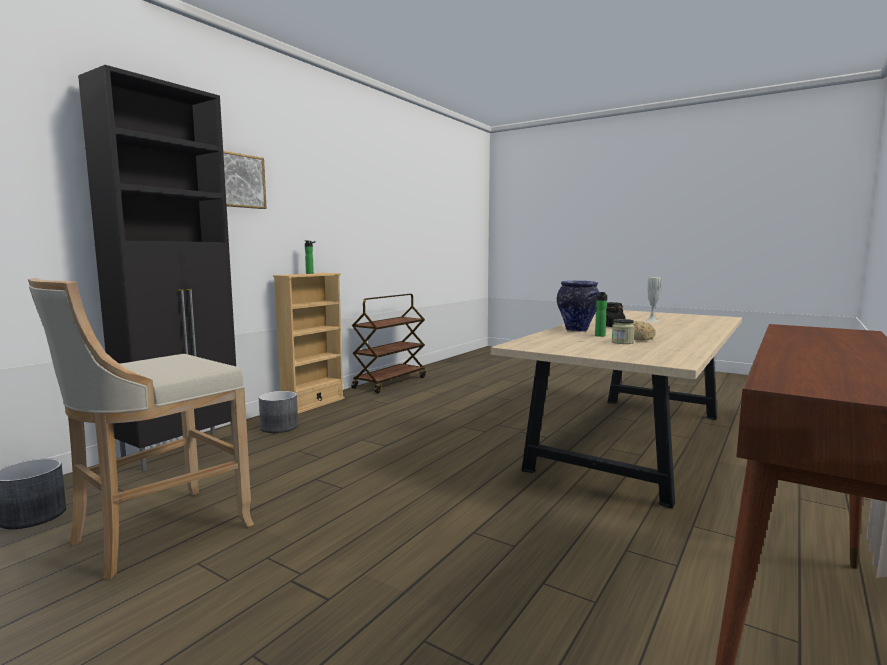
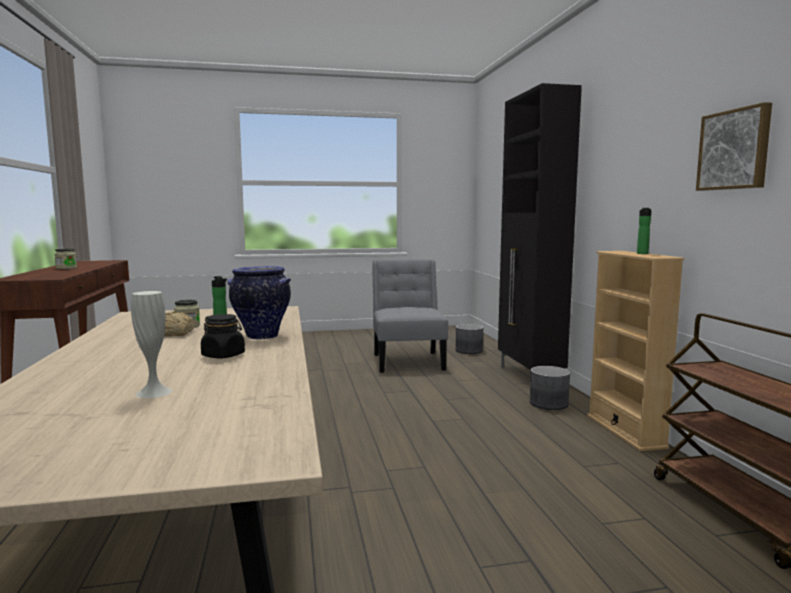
camera: 135 degrees right, 0 degrees up
beige stool [28,278,254,579] -> grey chair [372,259,448,373]
picture [223,151,267,209] -> picture moved to [696,102,772,191]
none -> jar [55,248,77,269]

